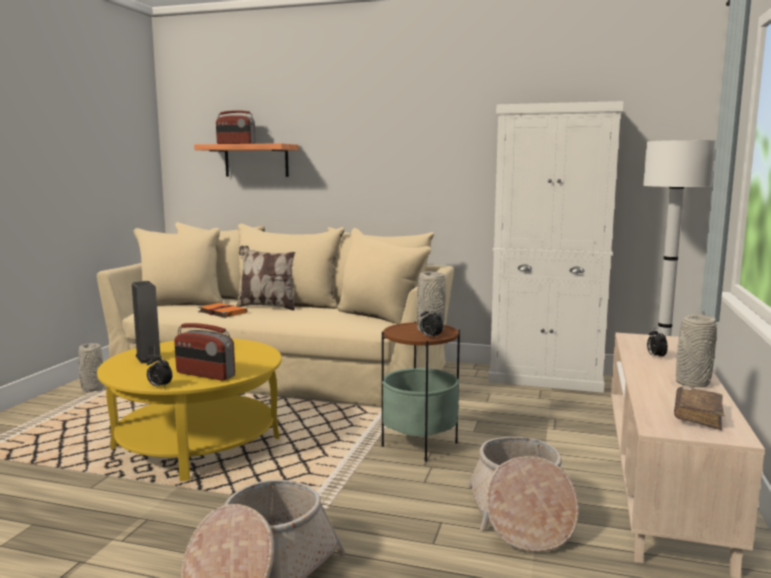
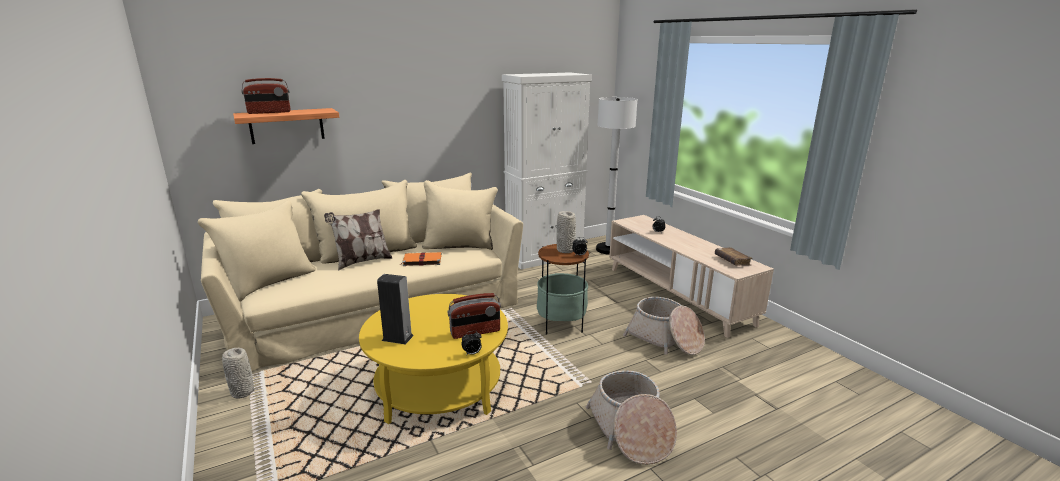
camera: 45 degrees left, 10 degrees up
orange book [198,303,248,318] -> orange book moved to [399,252,441,266]
grey vase [676,314,717,387] -> none

